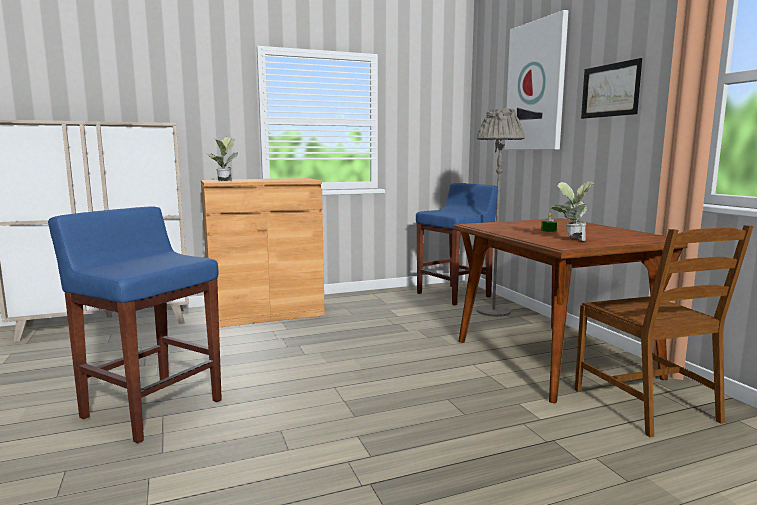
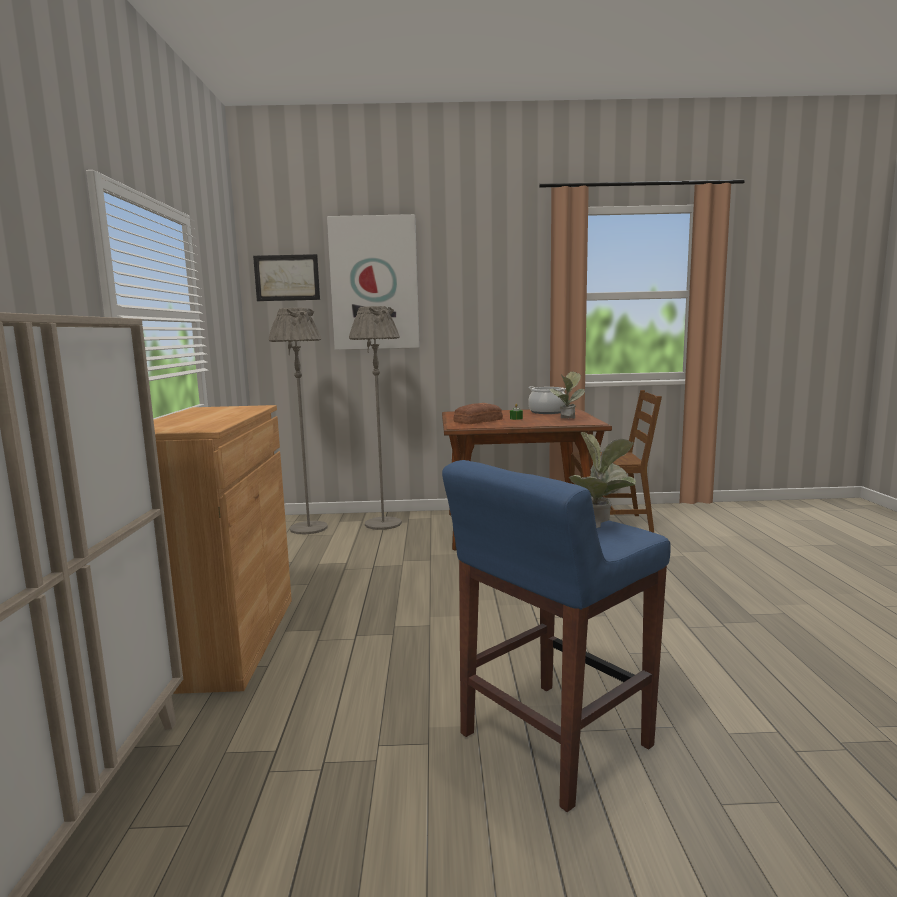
camera: 70 degrees left, 0 degrees up
potted plant [206,137,238,181] -> potted plant moved to [569,432,636,528]
blue stool [416,183,497,306] -> grey floor lamp [269,308,328,534]
picture [581,58,642,119] -> picture moved to [253,254,320,301]
none -> bread [453,403,503,424]
none -> cooking pot [528,386,566,414]

